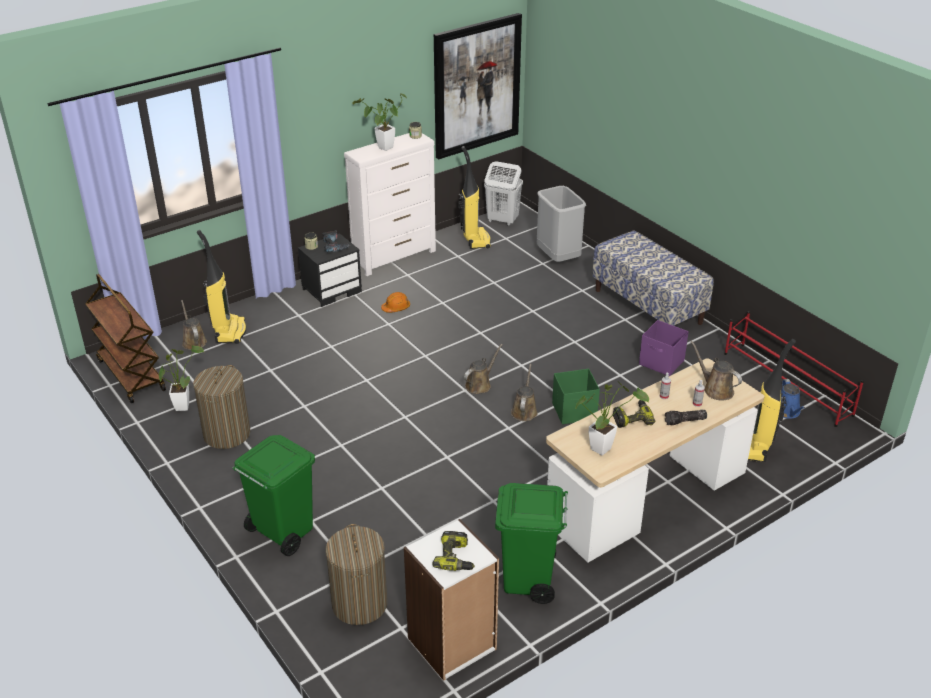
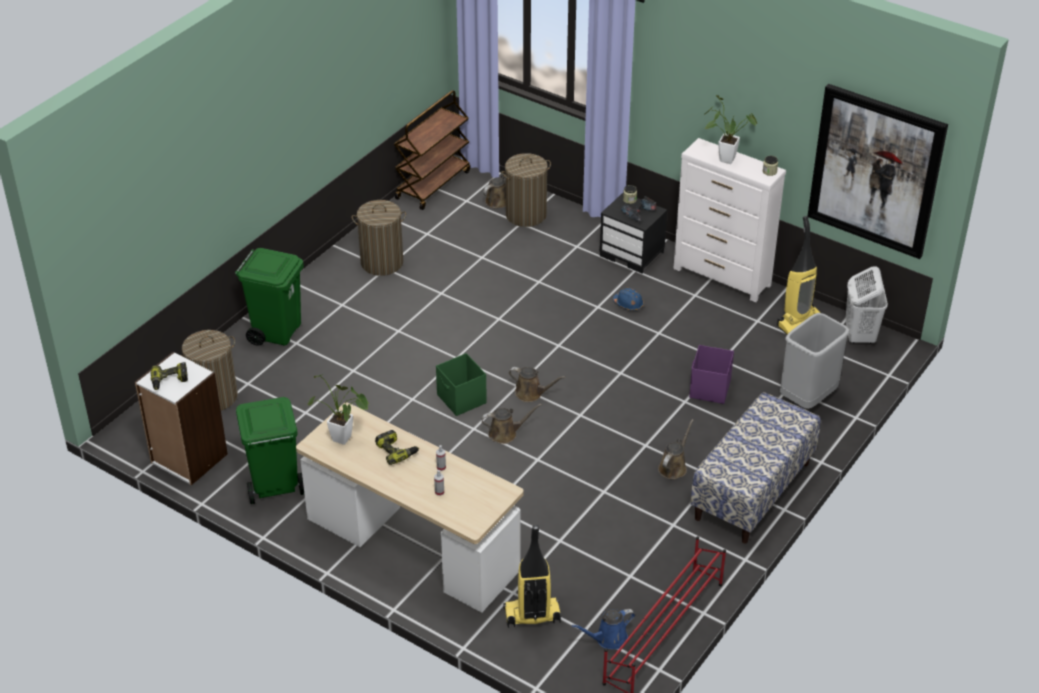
camera: 70 degrees right, 5 degrees up
potted plant [159,345,204,411] -> none
vacuum cleaner [197,230,246,344] -> laundry basket [501,153,551,227]
orange hard hat [381,292,410,313] -> blue hard hat [613,288,644,311]
green storage box [552,369,600,424] -> green storage box moved to [436,353,487,416]
purple storage box [639,320,689,376] -> purple storage box moved to [689,345,734,404]
flashlight [665,410,707,425] -> none
brown watering can [691,341,742,400] -> brown watering can moved to [658,419,694,479]

